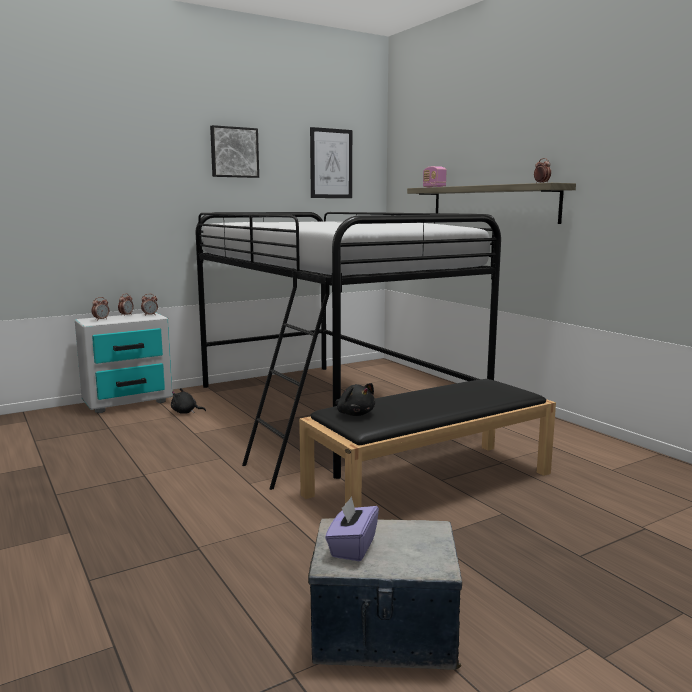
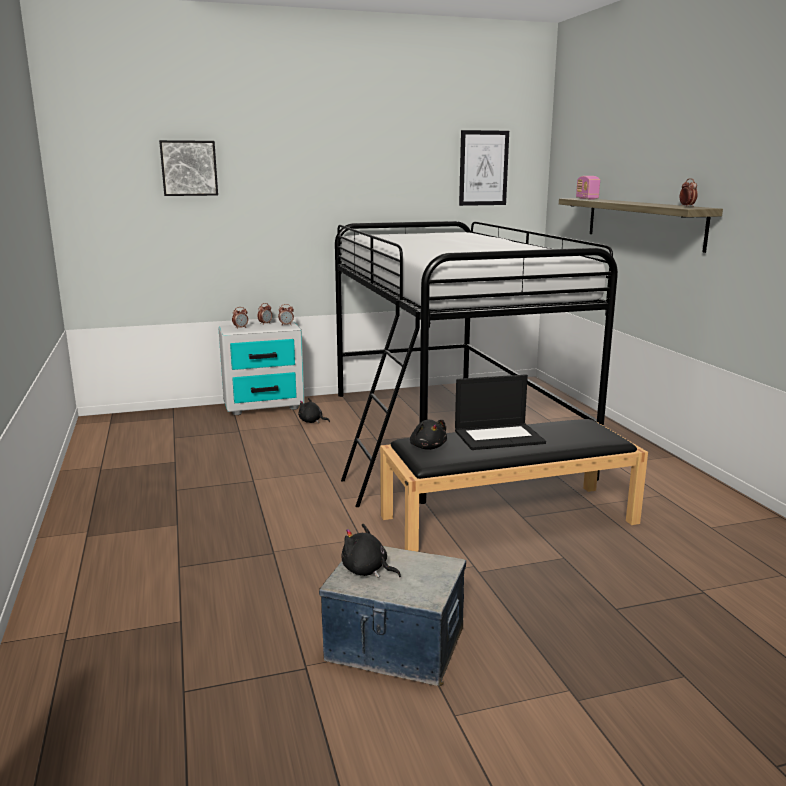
camera: 15 degrees right, 5 degrees up
picture [210,125,259,178] -> picture moved to [159,140,218,196]
purple tissue box [325,496,379,562] -> black plush toy [341,524,401,578]
none -> laptop [455,374,546,450]

